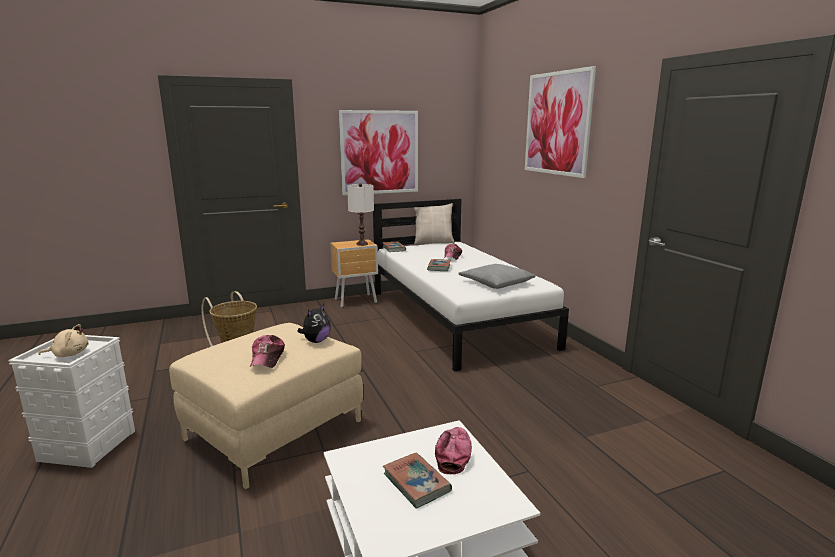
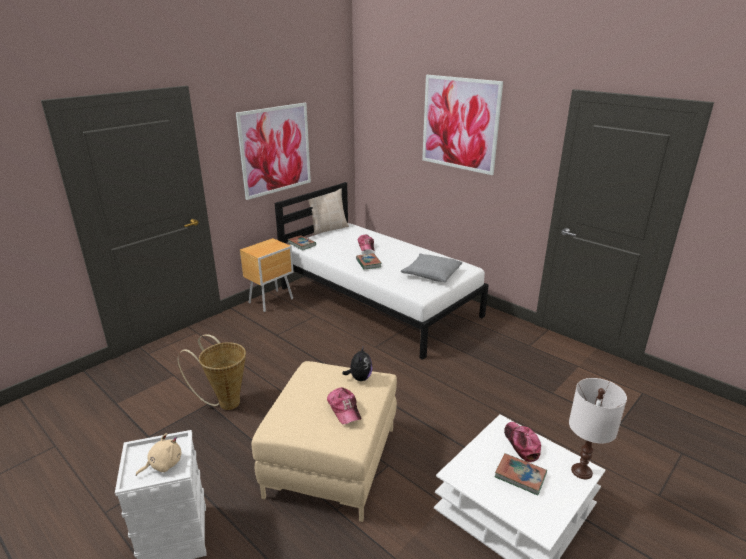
camera: 25 degrees left, 10 degrees up
white table lamp [347,183,374,246] -> white table lamp moved to [569,378,627,479]

